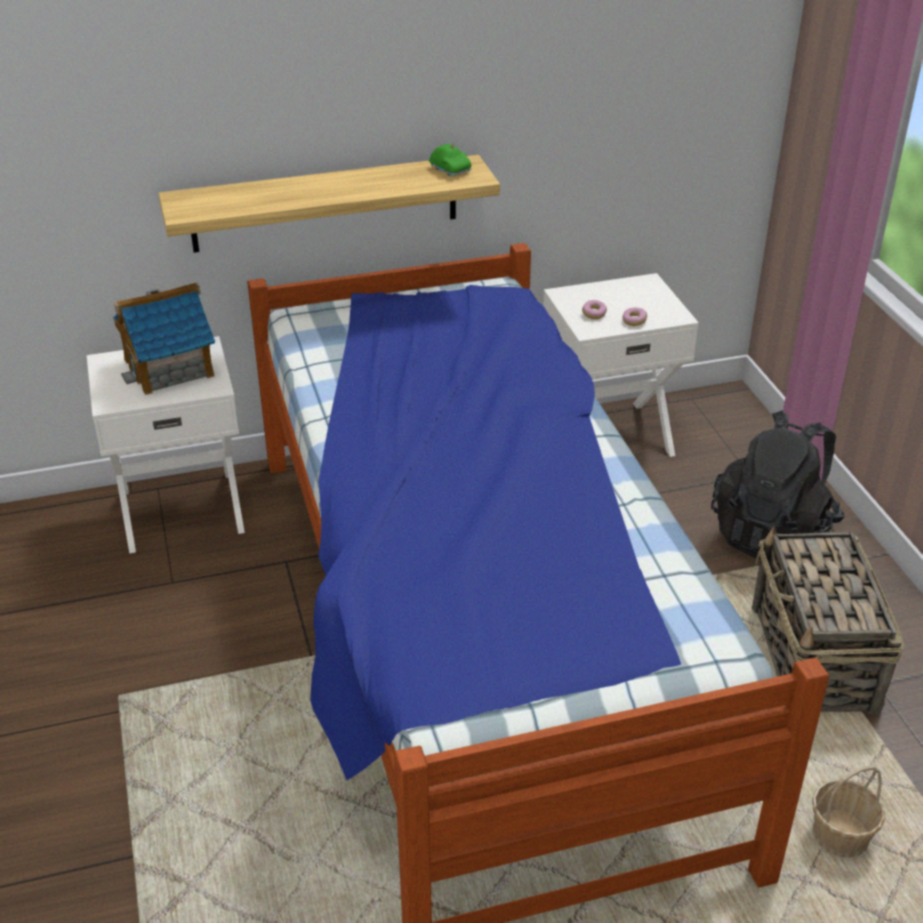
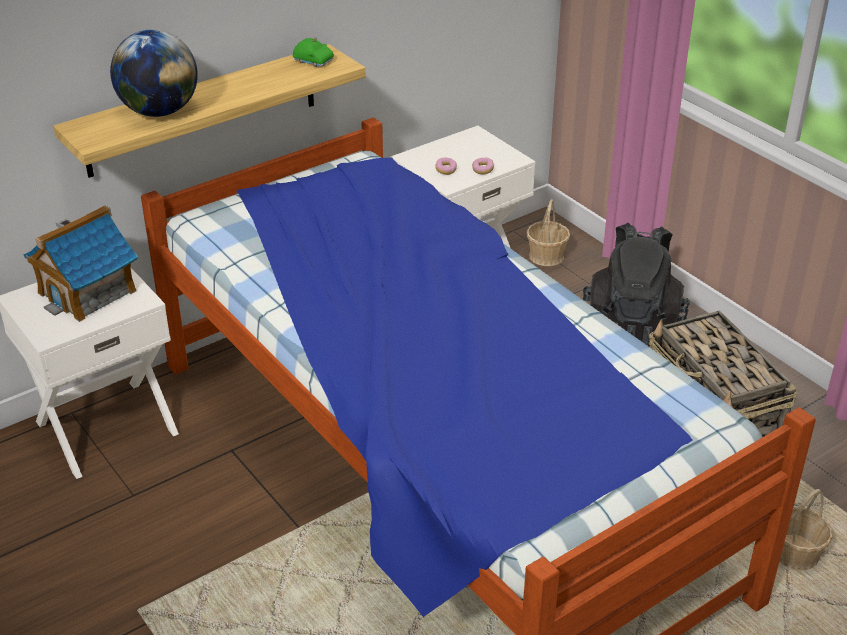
camera: 20 degrees left, 0 degrees up
none -> globe [110,30,198,117]
none -> basket [527,199,570,266]

